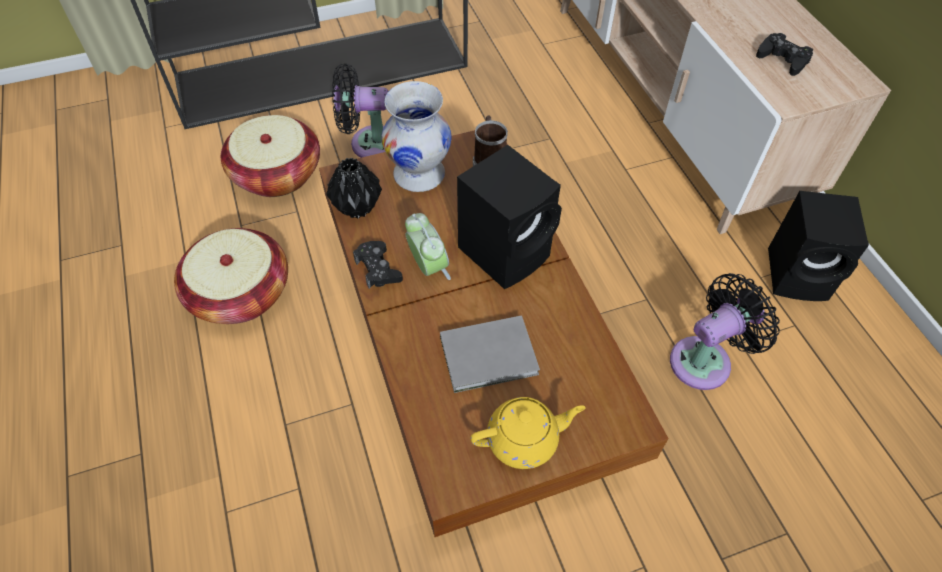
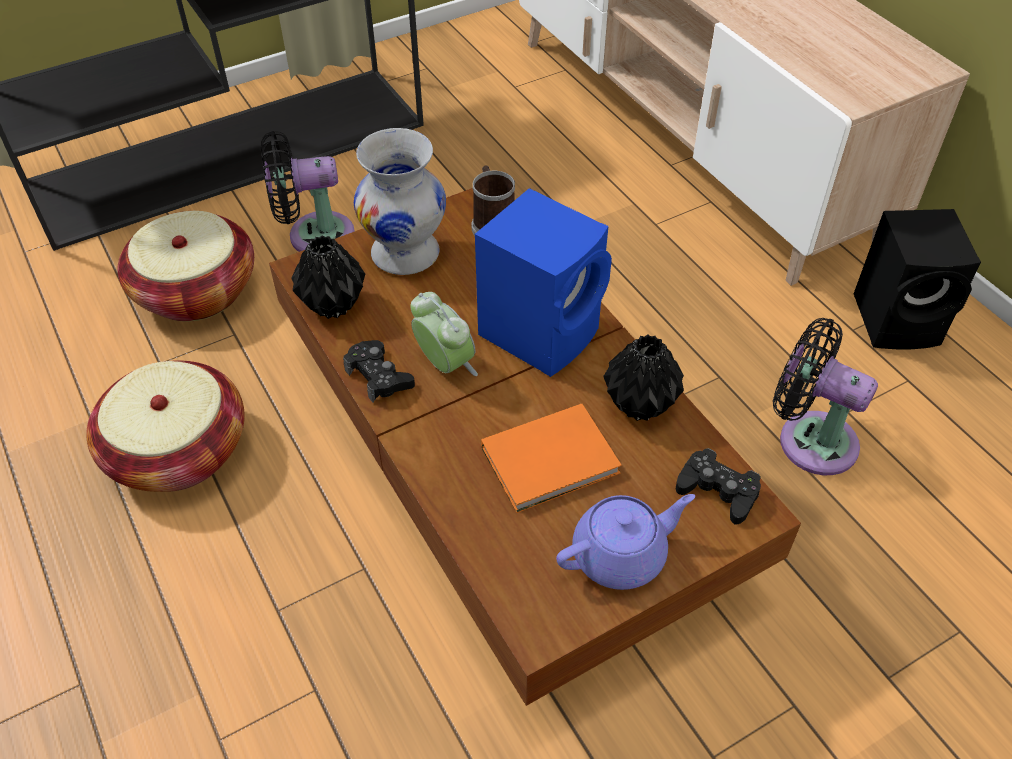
camera: 10 degrees left, 5 degrees down
grey book [440,315,540,393] -> orange book [481,404,622,513]
black speaker [457,145,562,289] -> blue speaker [475,188,612,377]
yellow teapot [470,397,585,469] -> purple teapot [556,494,695,590]
black fan [670,273,780,390] -> black fan turned 105 degrees counterclockwise [773,318,878,475]
black game controller [756,33,813,76] -> black game controller moved to [676,448,761,524]
none -> black vase [603,335,684,421]

